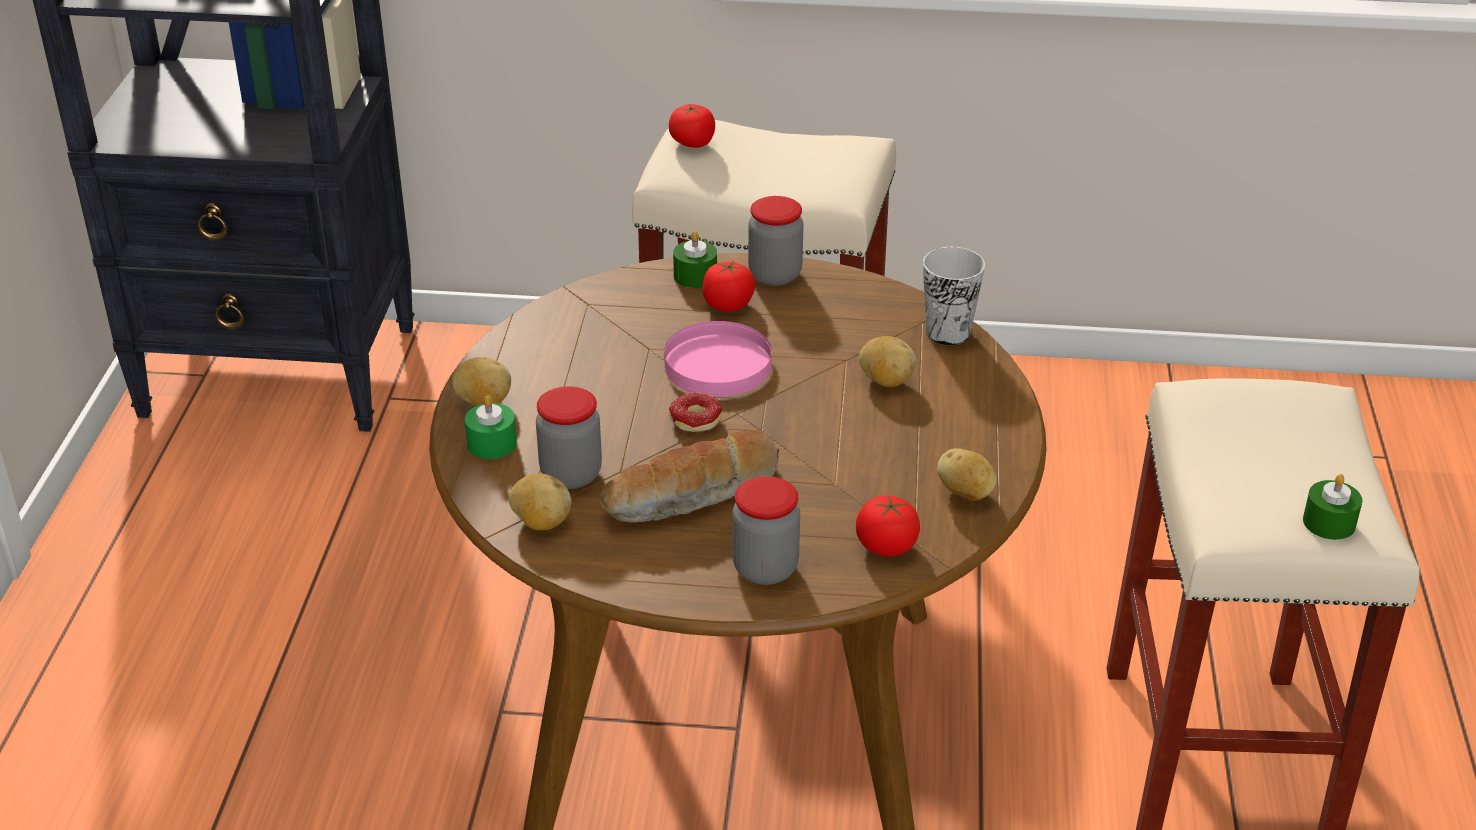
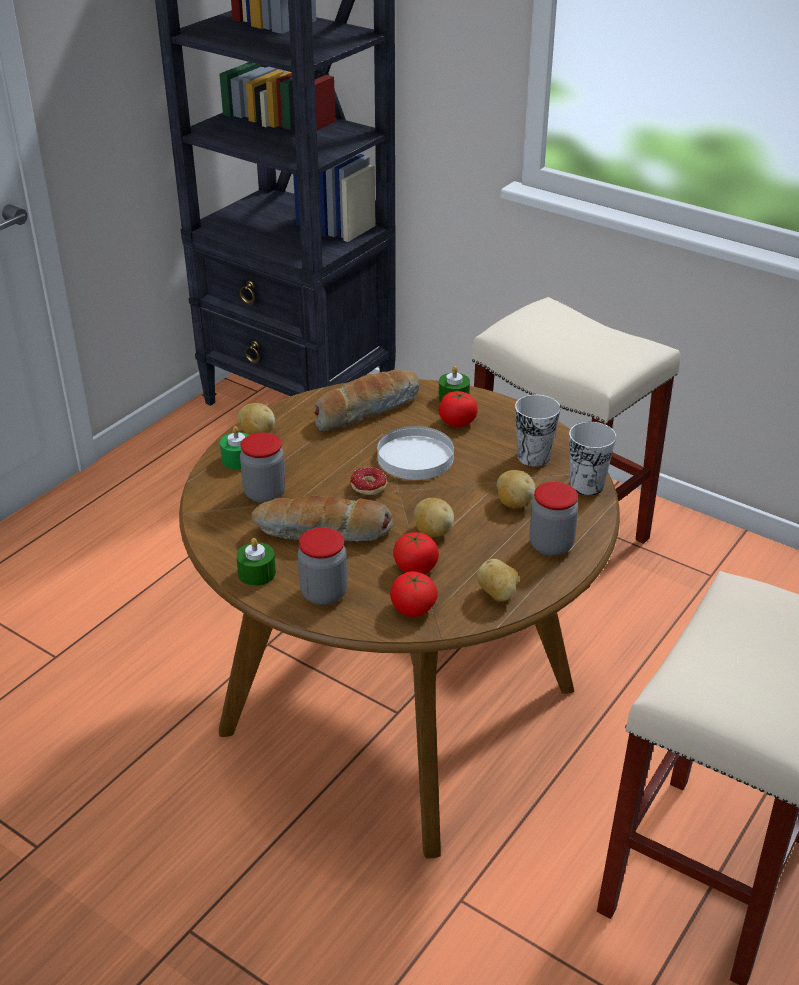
camera: 30 degrees right, 0 degrees up
potato [509,474,571,530] -> potato moved to [414,498,454,537]
pink plate [664,321,772,397] -> white plate [377,426,454,480]
tomato [669,103,715,148] -> tomato moved to [393,532,439,574]
jar [748,196,804,286] -> jar moved to [529,482,578,556]
green candle [1303,474,1363,540] -> green candle moved to [236,538,276,586]
none -> bread [314,370,420,432]
none -> cup [515,395,561,466]

